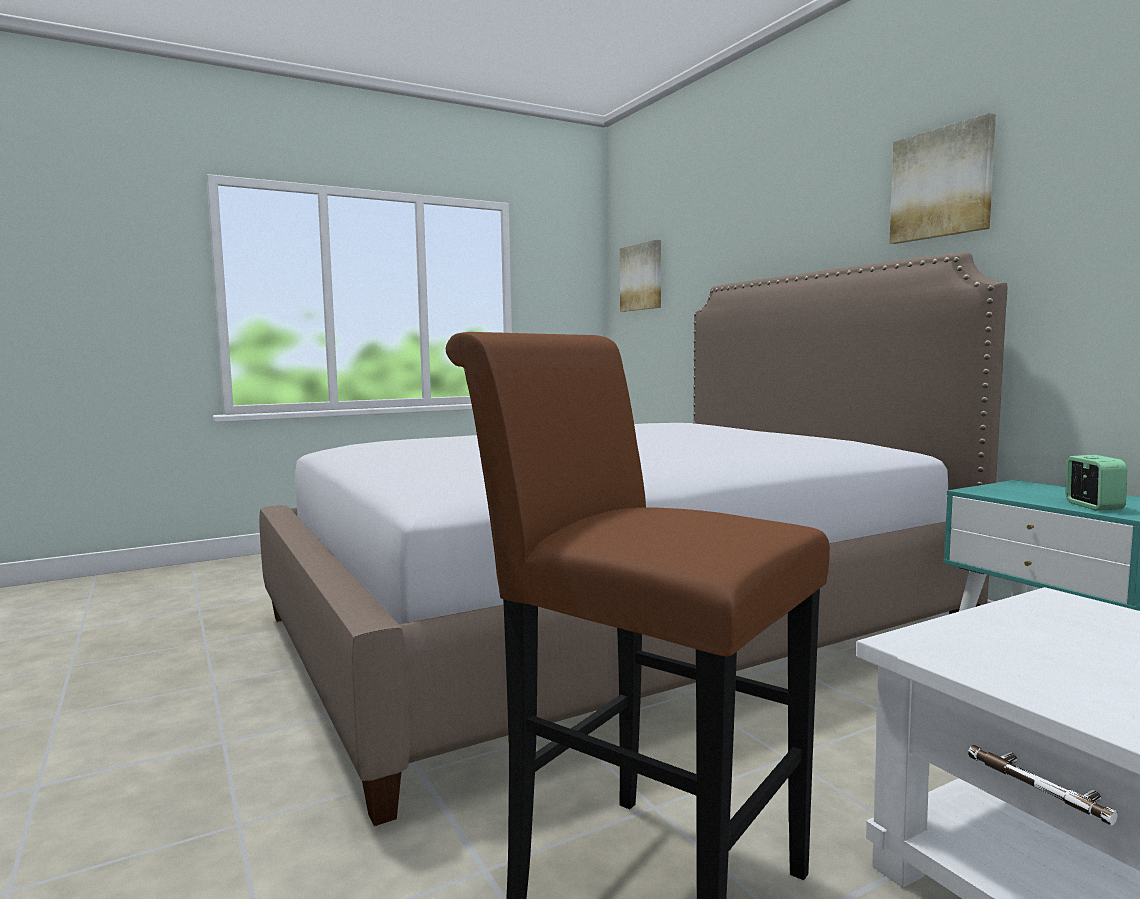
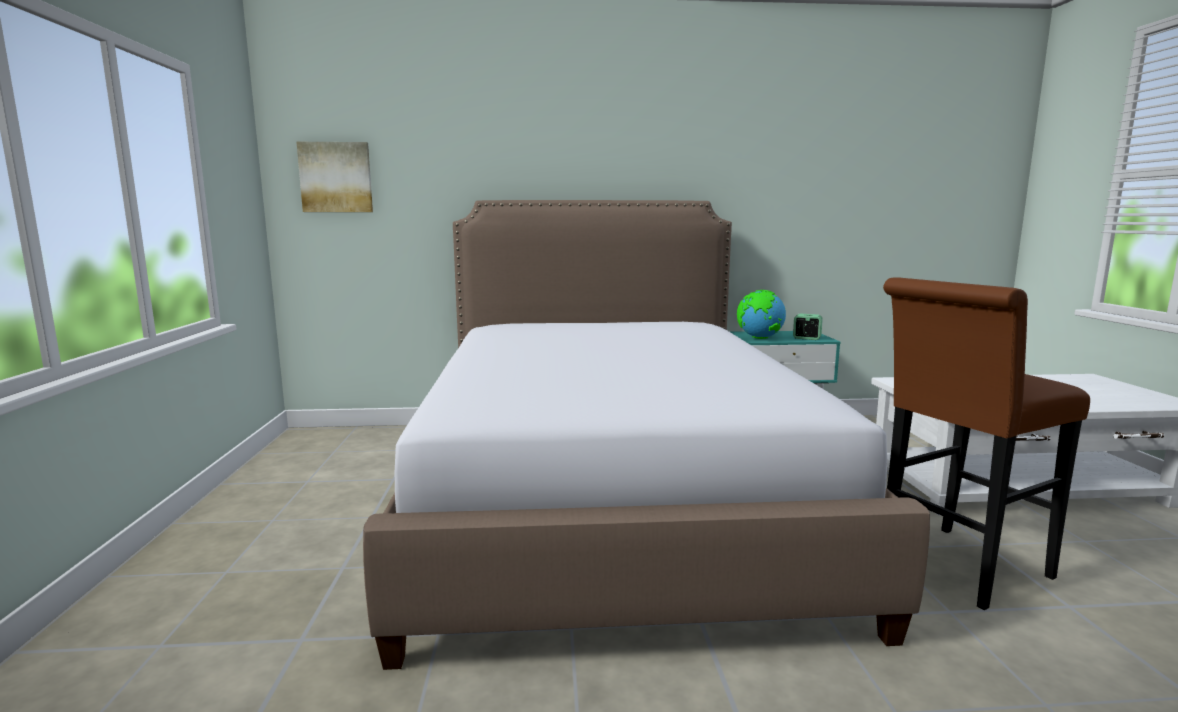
camera: 65 degrees left, 5 degrees up
picture [889,113,996,244] -> none
none -> globe [737,290,786,339]

